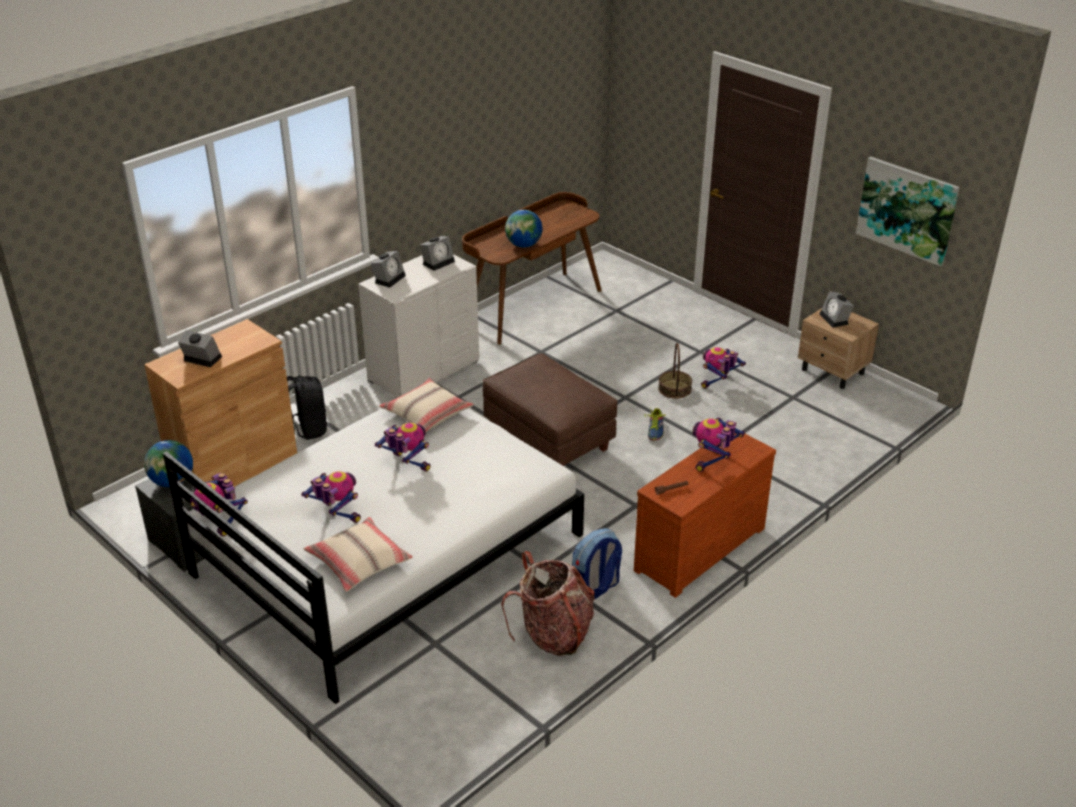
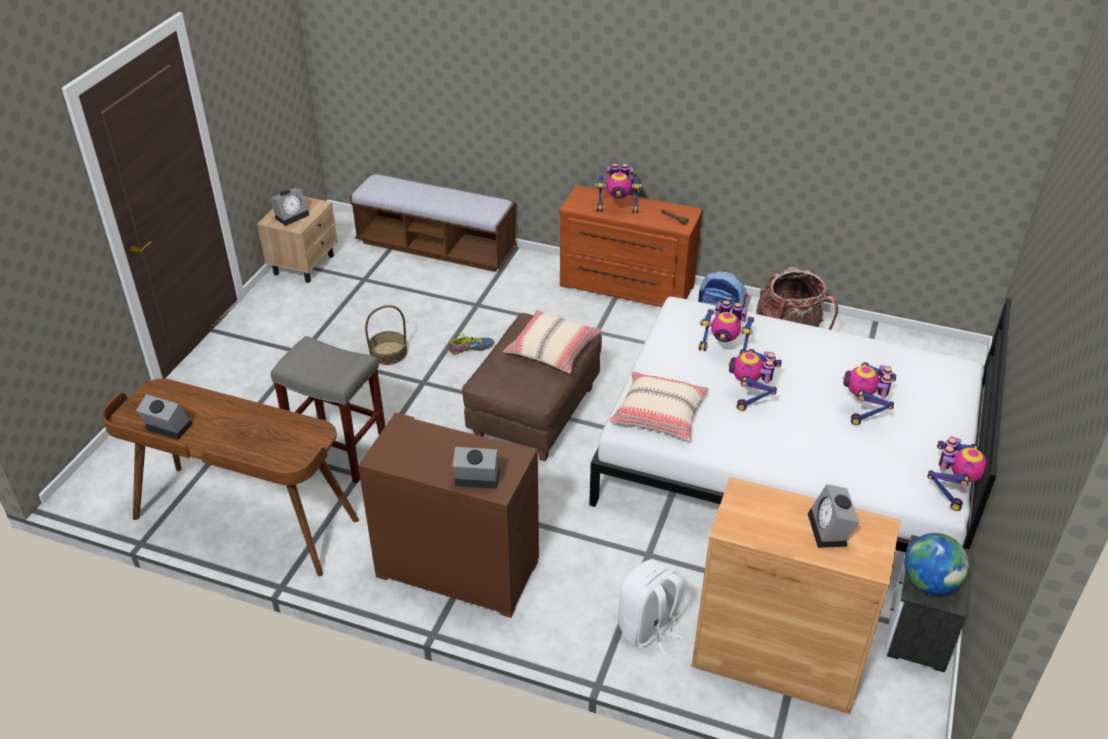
camera: 115 degrees left, 5 degrees up
black backpack [287,376,327,440] -> white backpack [618,559,685,656]
beige pillow [303,517,413,592] -> beige pillow moved to [503,310,602,373]
white dresser [358,254,479,398] -> brown dresser [358,412,539,618]
alarm clock [420,236,455,271] -> alarm clock moved to [136,394,193,440]
globe [505,210,543,248] -> none
toy robot [701,347,746,389] -> toy robot moved to [699,300,755,355]
picture [856,157,960,267] -> none
none -> grey stool [271,336,385,483]
none -> bench [350,174,517,272]

